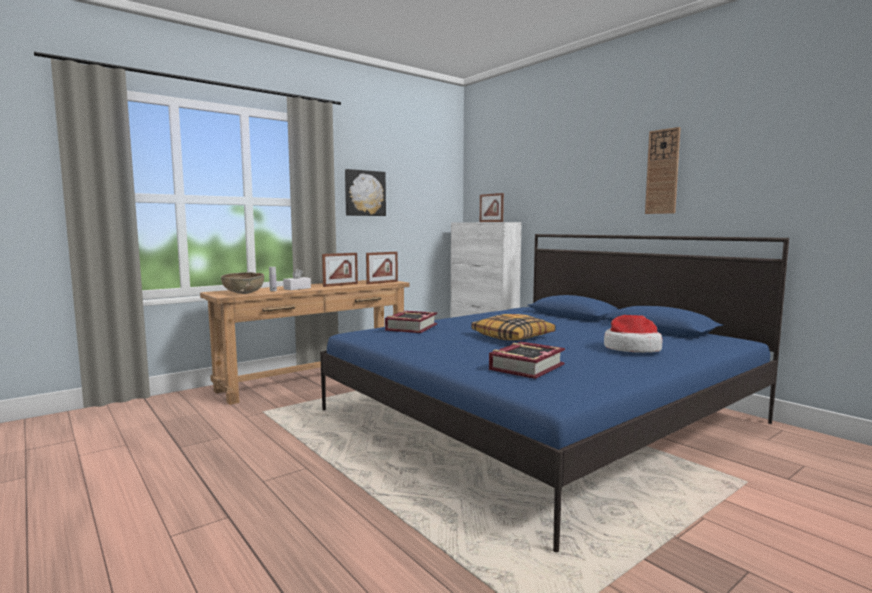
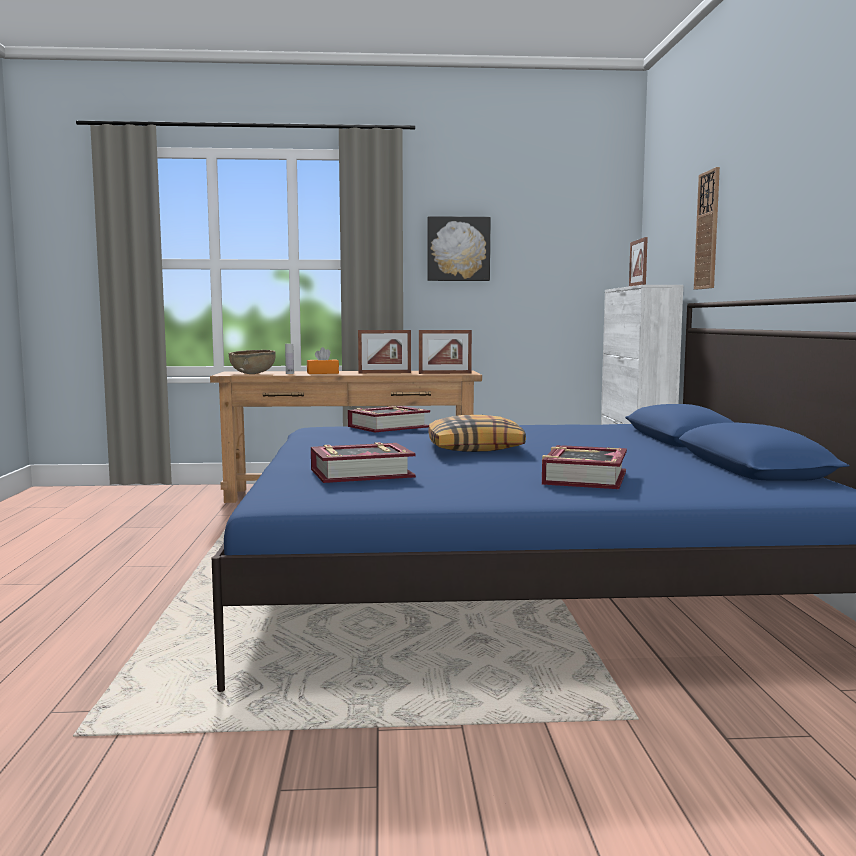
camera: 35 degrees right, 0 degrees up
white tissue box [283,269,311,290] -> orange tissue box [307,347,339,374]
hat [604,315,662,353] -> book [542,445,627,489]
wall clock [645,127,681,214] -> wall clock moved to [694,167,720,290]

